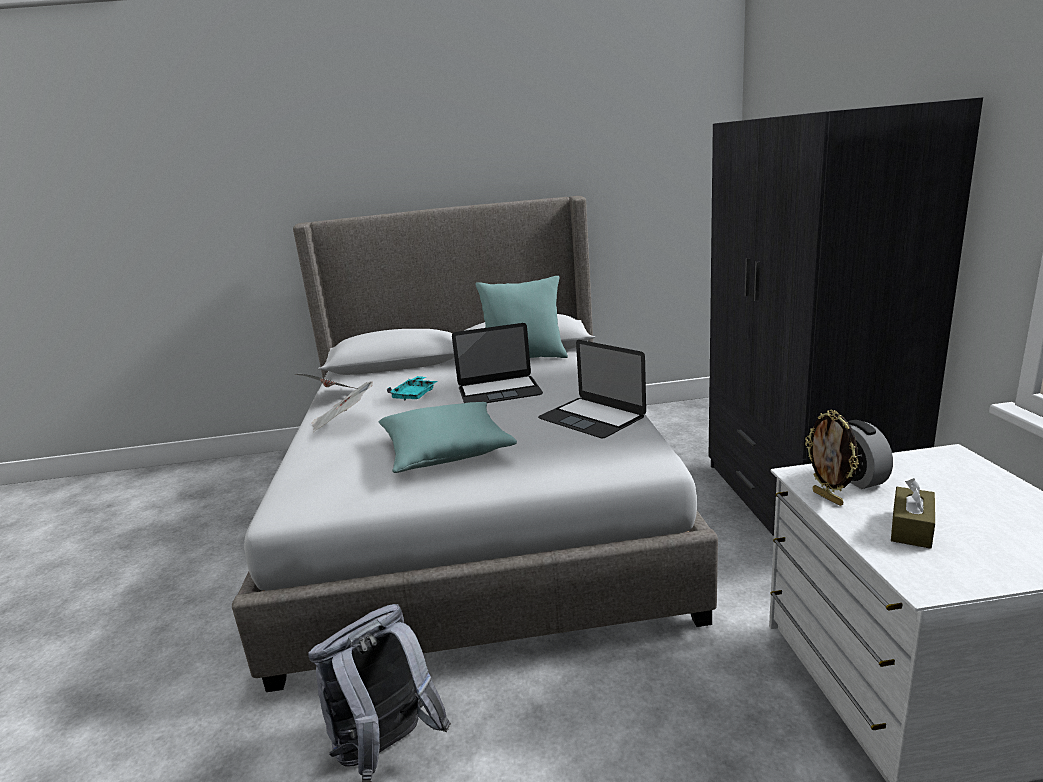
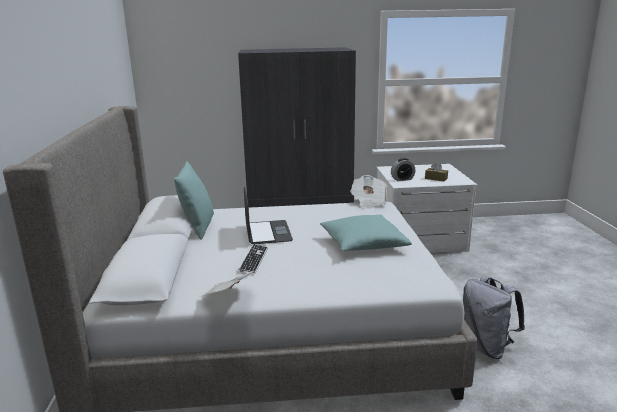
camera: 90 degrees left, 0 degrees up
newspaper [312,381,373,432] -> newspaper moved to [350,175,388,209]
turquoise tray [387,376,438,400] -> keyboard [238,244,268,273]
laptop [538,340,646,438] -> none
picture frame [805,410,859,506] -> none

